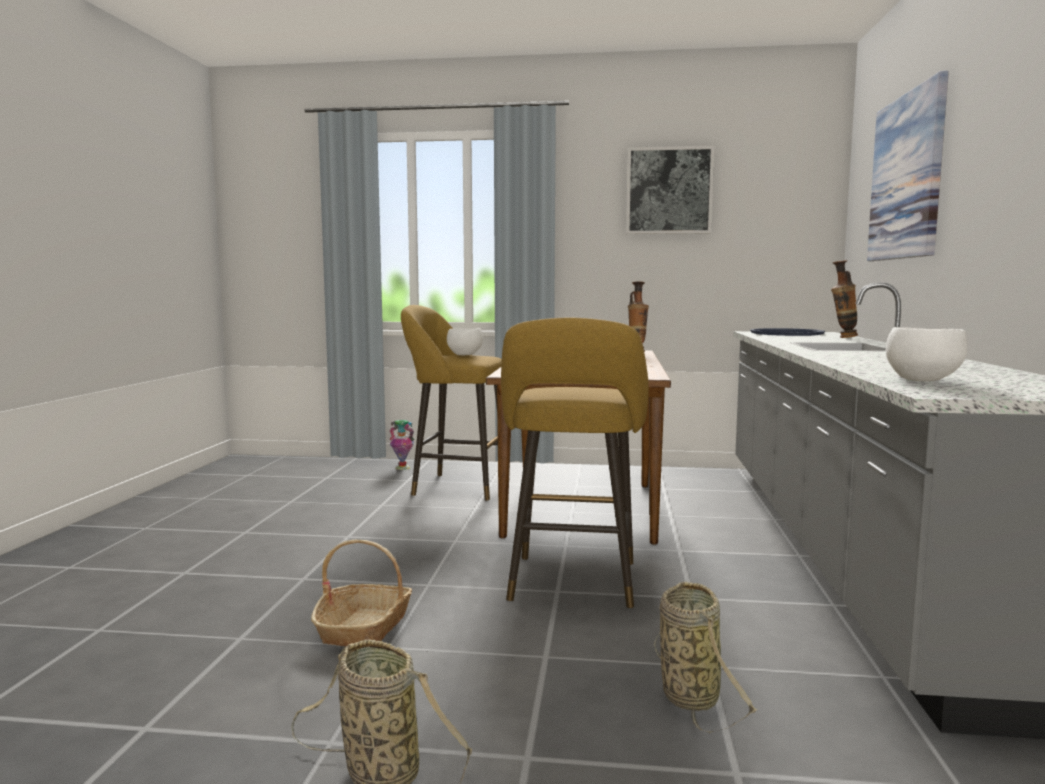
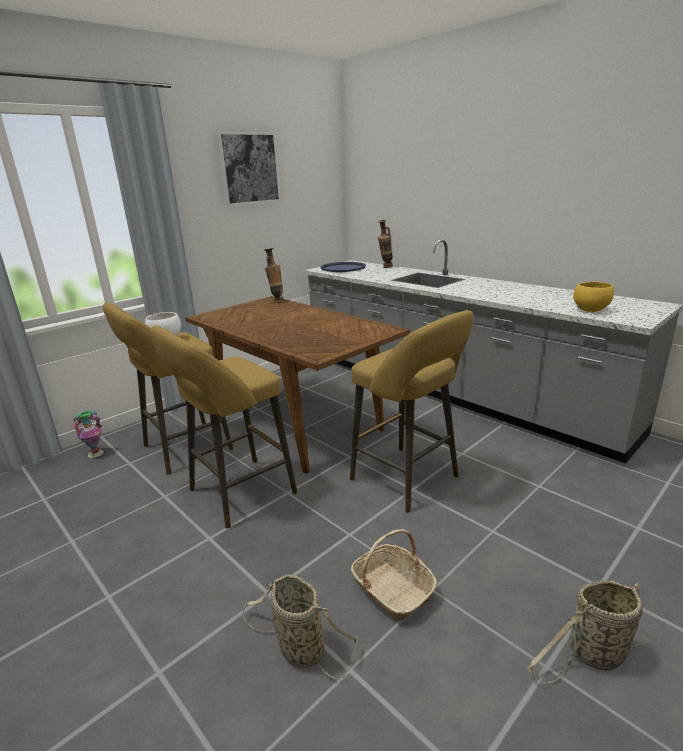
camera: 50 degrees left, 15 degrees up
basket [654,582,757,733] -> basket moved to [243,574,357,679]
picture [867,71,949,261] -> none
white bowl [886,327,967,381] -> yellow bowl [573,282,614,312]
none -> yellow stool [150,326,297,529]

